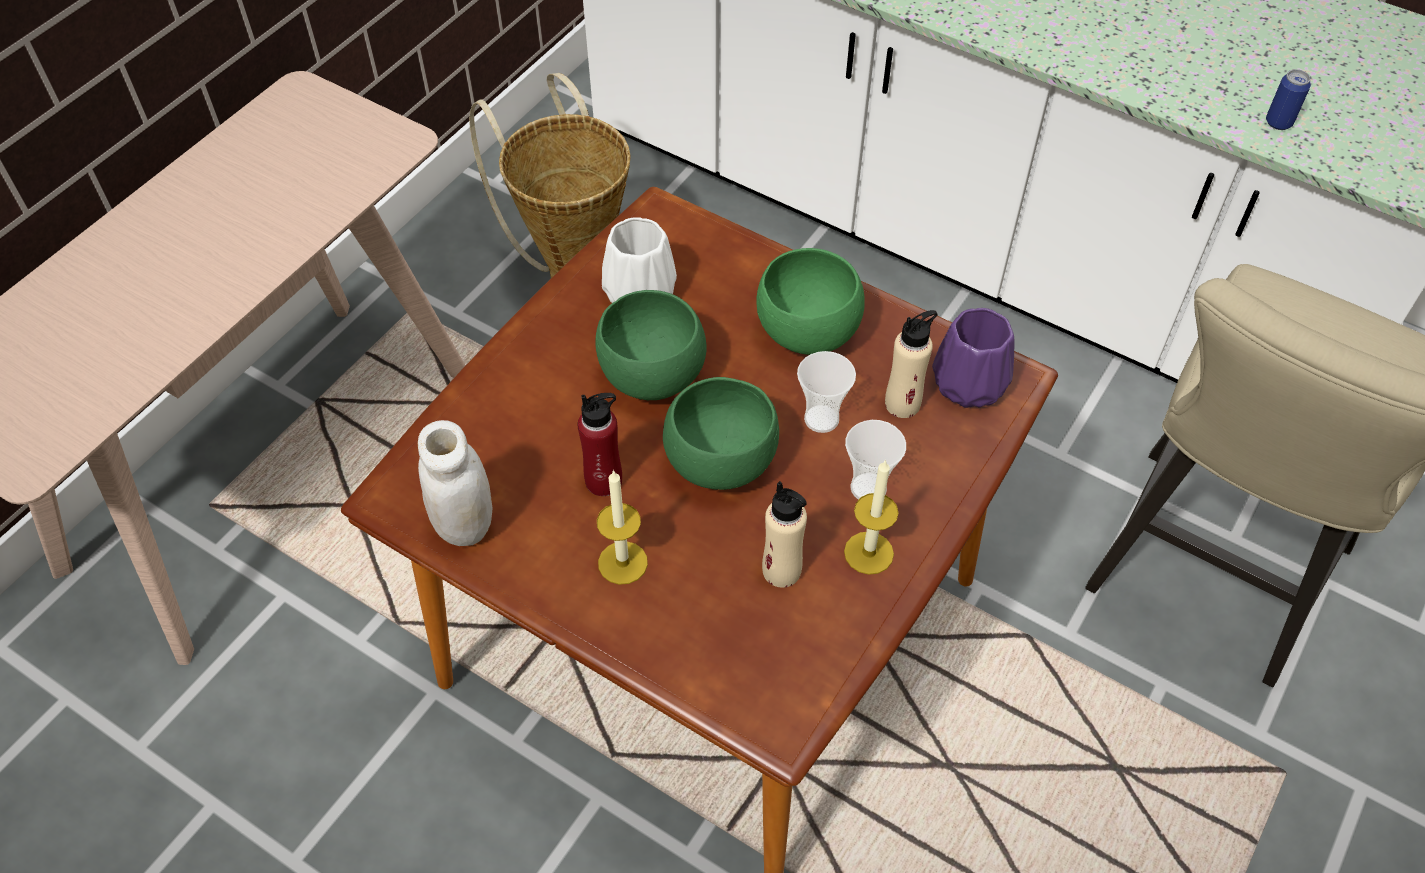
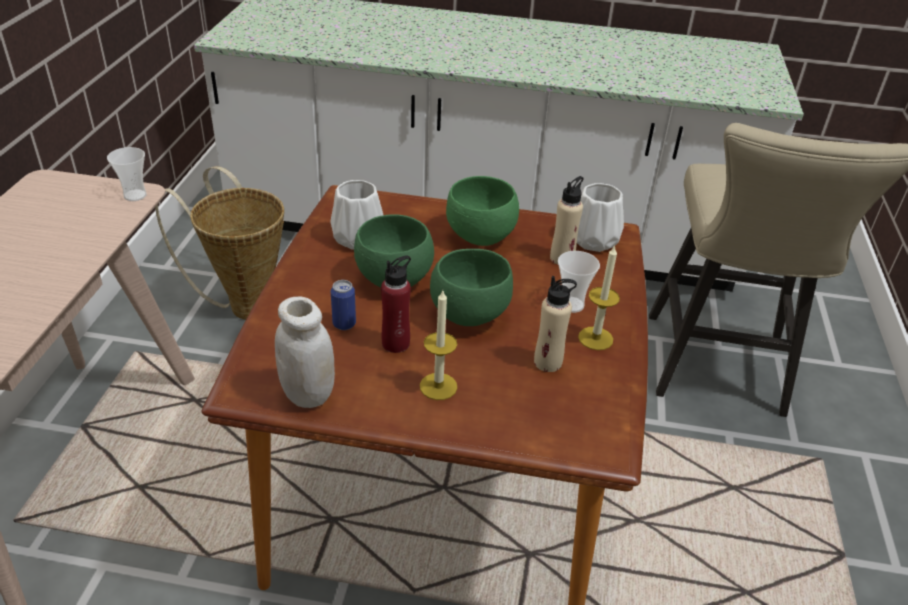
camera: 25 degrees left, 15 degrees down
cup [797,351,856,433] -> cup moved to [107,147,147,201]
purple vase [932,308,1015,408] -> white vase [577,183,624,252]
can [1266,69,1311,130] -> can moved to [331,280,356,330]

